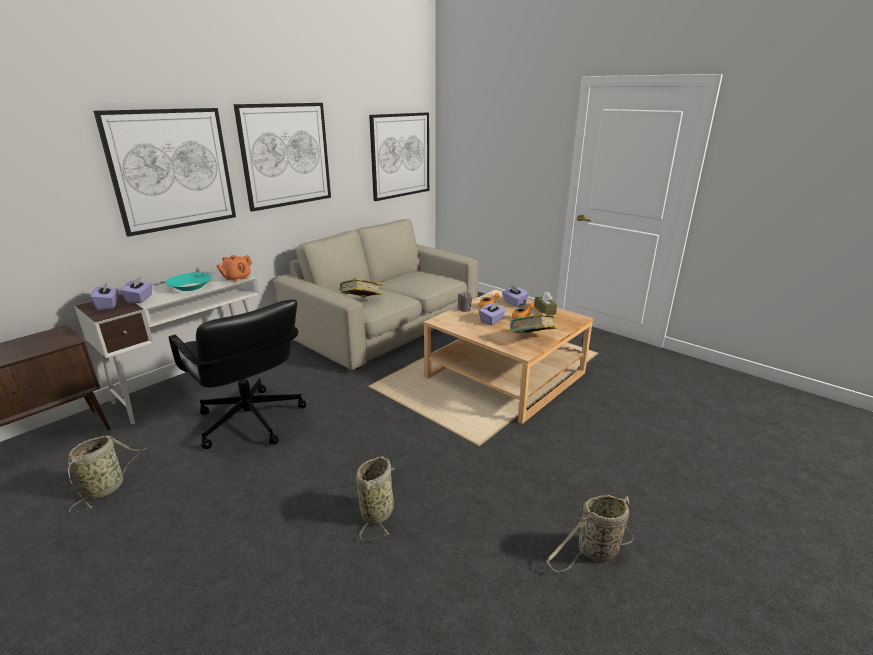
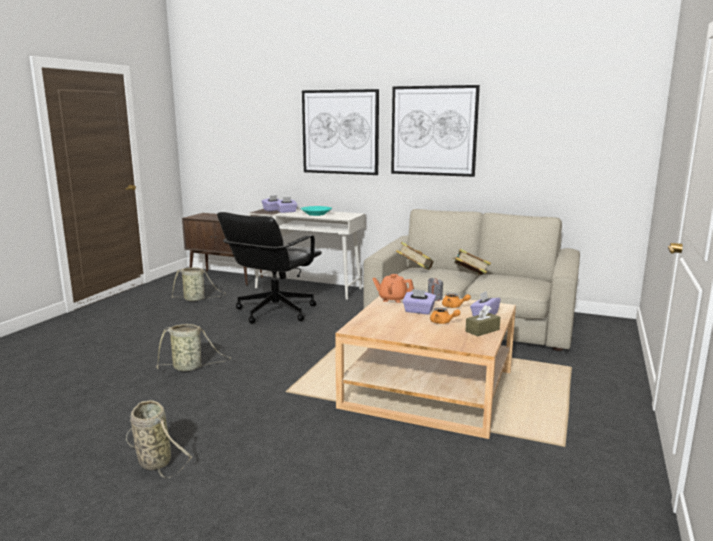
camera: 70 degrees right, 10 degrees down
orange teapot [216,255,252,282] -> orange teapot moved to [372,274,414,303]
picture [369,113,429,201] -> none
book [510,313,558,333] -> book moved to [452,249,491,275]

